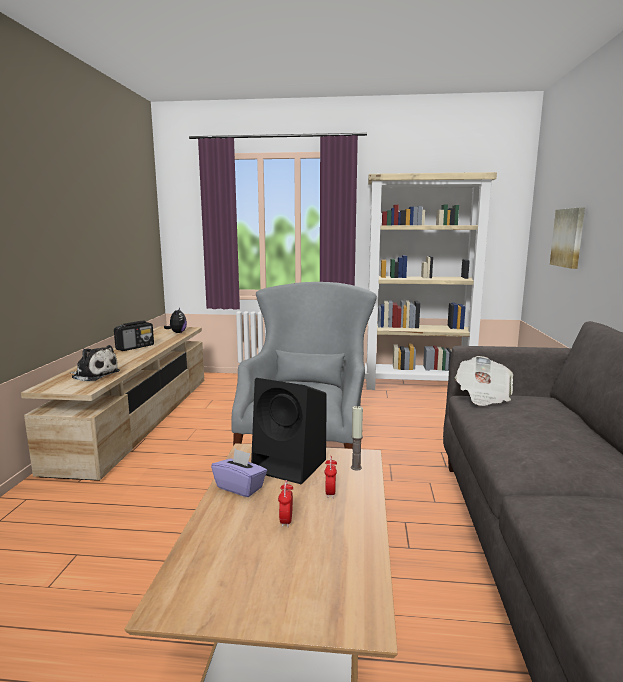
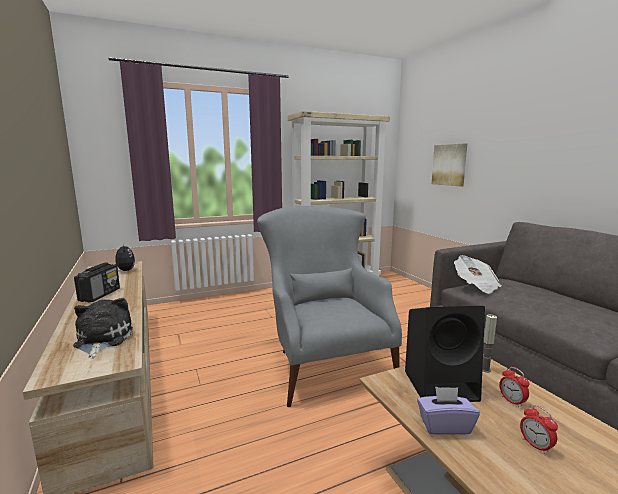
camera: 30 degrees left, 0 degrees up
plush toy [70,345,120,381] -> plush toy turned 90 degrees counterclockwise [73,298,133,358]

